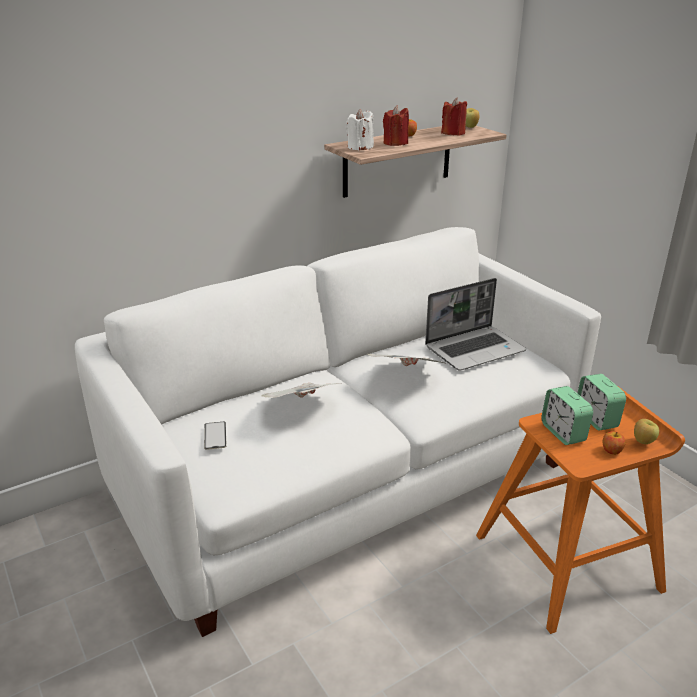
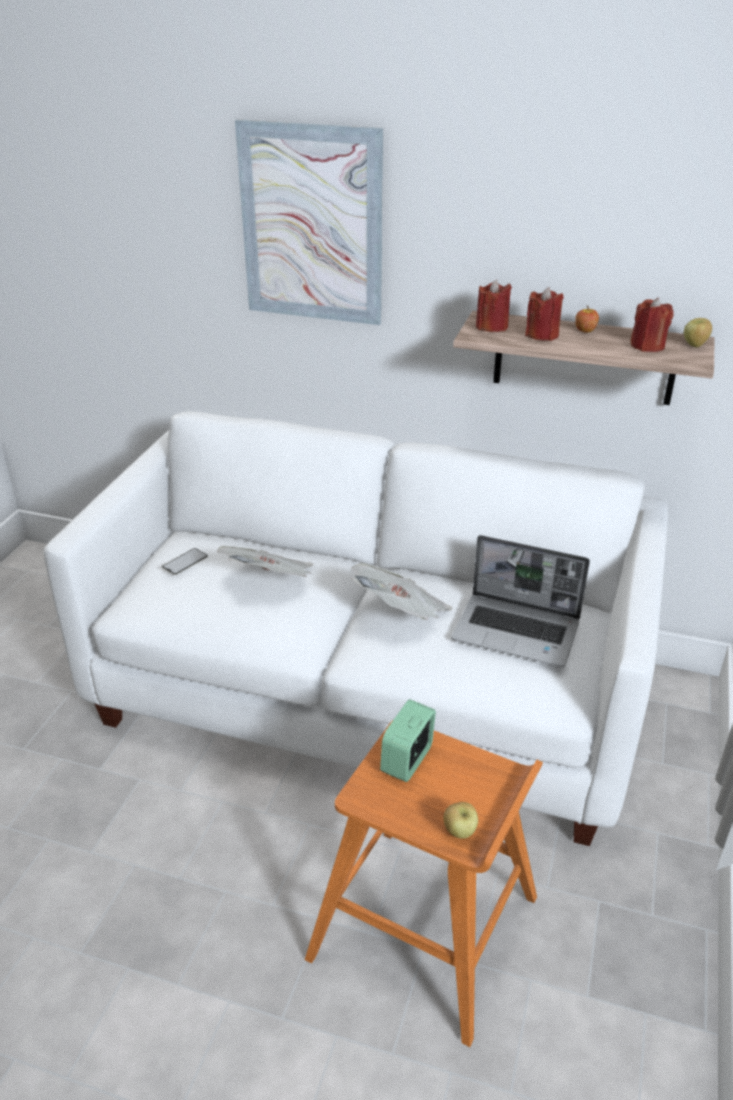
camera: 50 degrees right, 5 degrees up
white candle [346,109,374,150] -> red candle [476,279,512,332]
alarm clock [577,374,626,430] -> none
apple [602,431,626,455] -> none
none -> picture [235,119,383,325]

